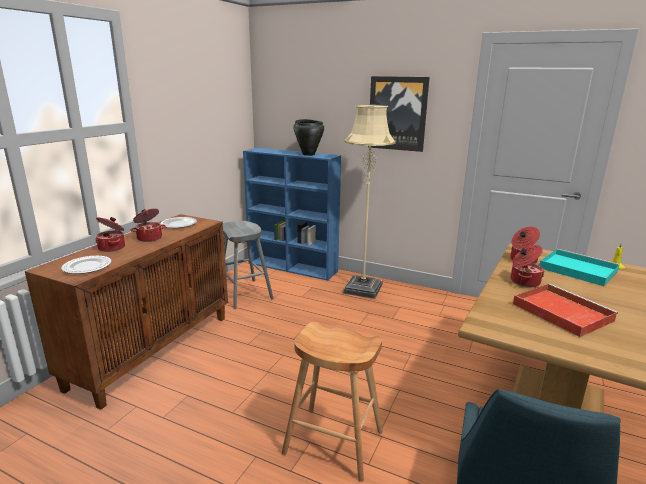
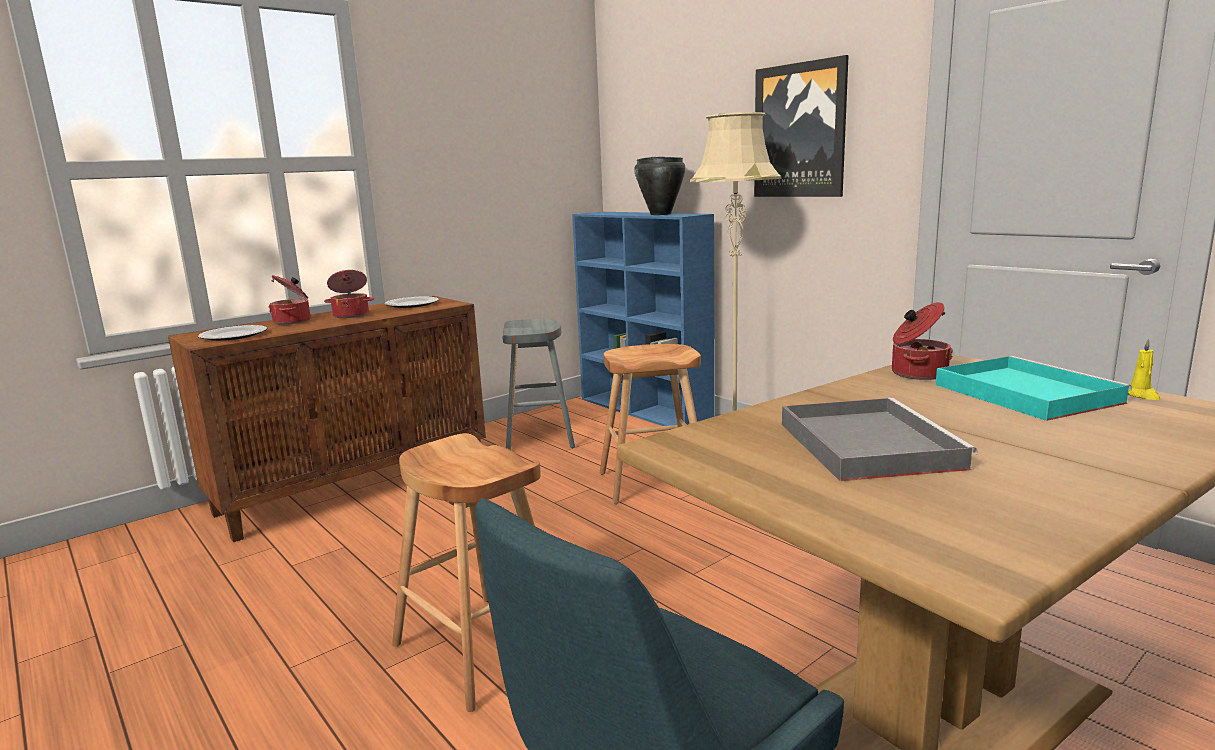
camera: 25 degrees right, 5 degrees down
cooking pot [511,245,544,287] -> none
red tray [513,284,618,337] -> grey tray [782,398,978,481]
none -> brown stool [600,344,701,504]

